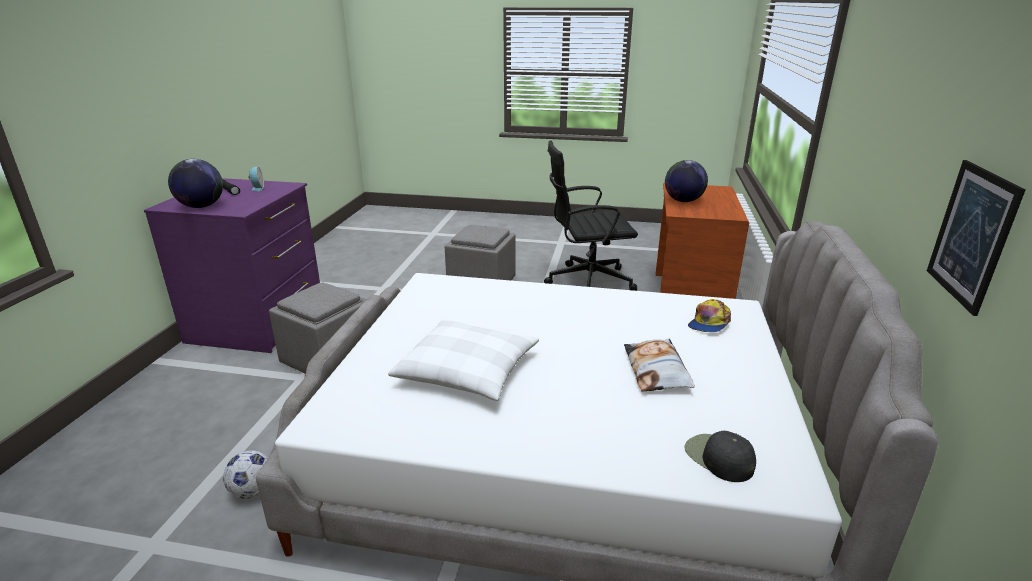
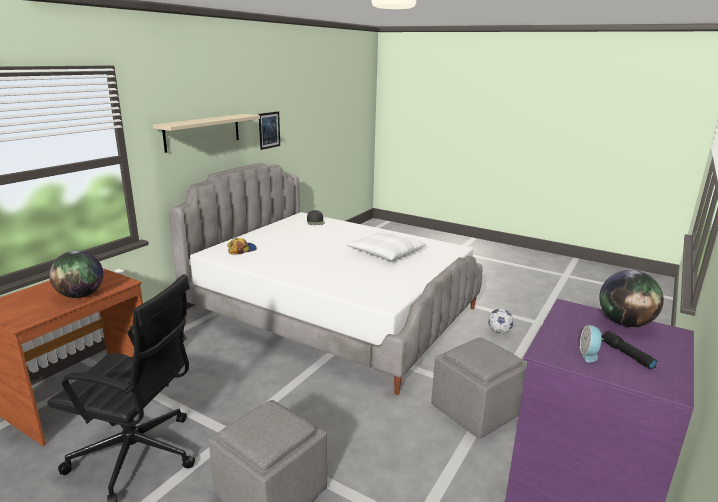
camera: 160 degrees left, 5 degrees down
pillow [624,339,695,392] -> none
none -> beige shelf [153,114,260,153]

